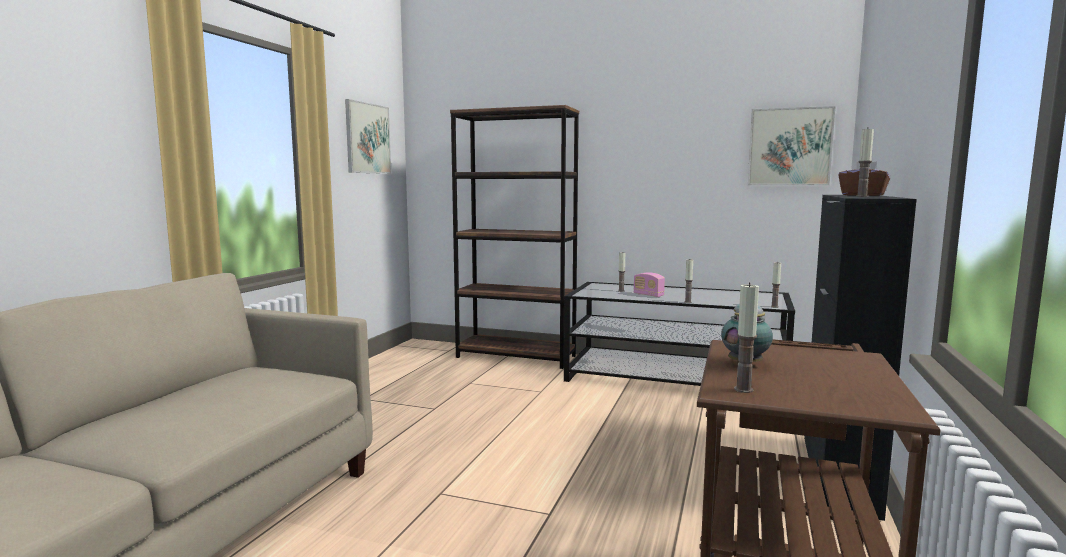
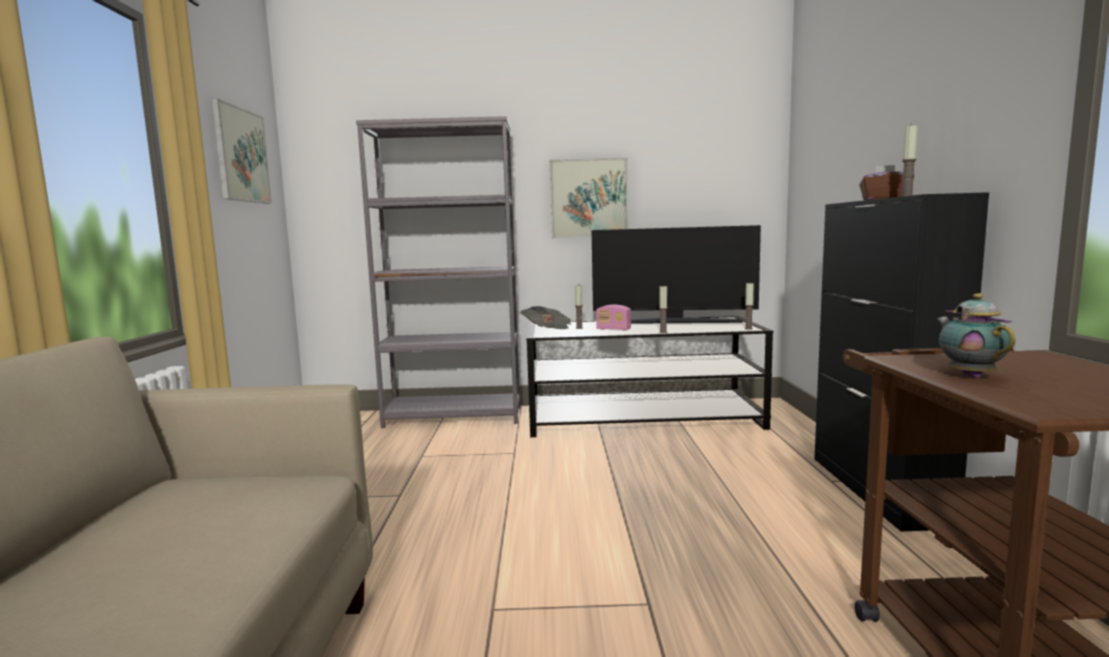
camera: 20 degrees left, 0 degrees up
brown bookcase [450,105,579,369] -> grey bookcase [356,116,520,428]
candle [734,282,759,393] -> none
picture [748,106,836,185] -> picture moved to [550,158,628,238]
none -> newspaper [520,306,571,329]
none -> television [592,225,761,324]

